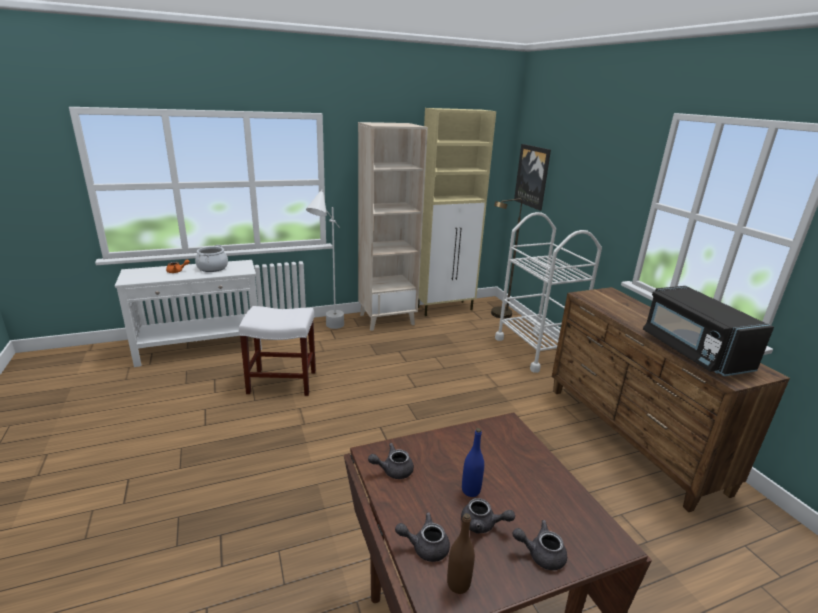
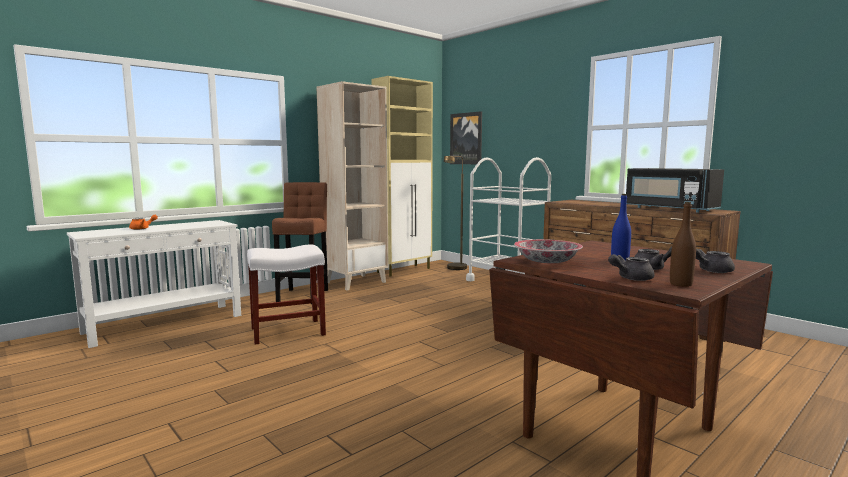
camera: 20 degrees left, 15 degrees down
cooking pot [195,245,228,272] -> none
white floor lamp [306,189,344,329] -> brown stool [272,182,328,304]
grey teapot [368,443,414,479] -> bowl [514,239,583,263]

